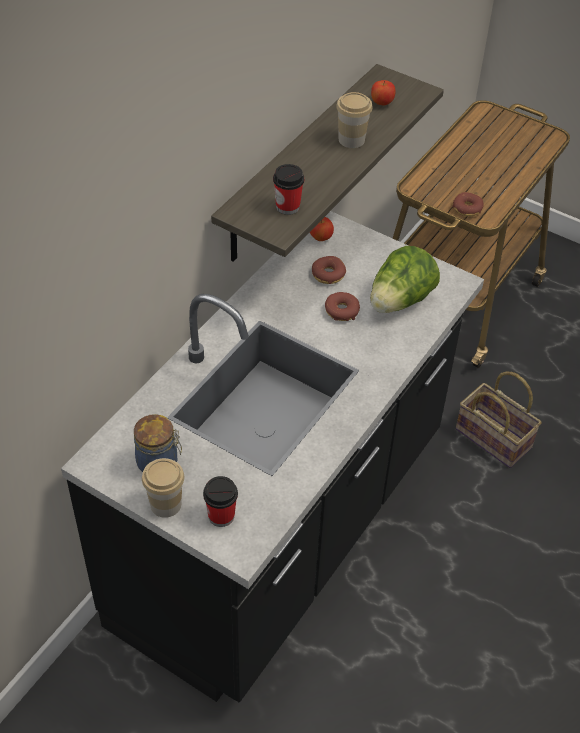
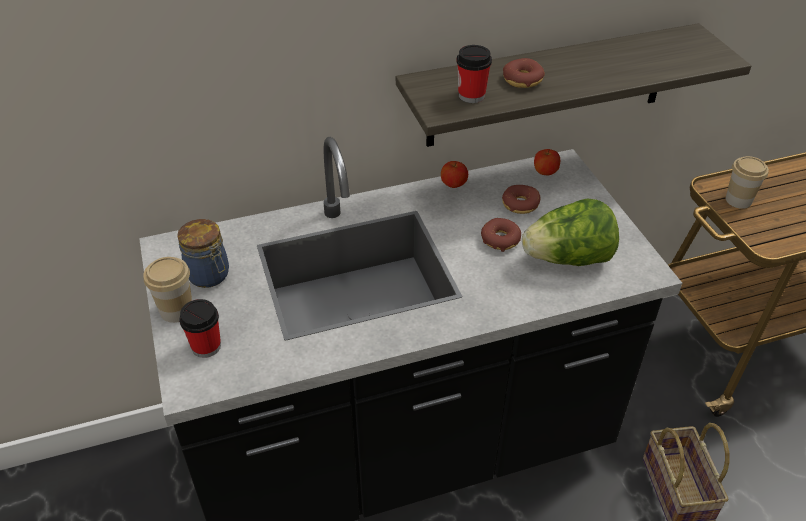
camera: 40 degrees right, 5 degrees down
cup [336,92,373,148] -> cup moved to [726,156,769,209]
apple [371,80,395,105] -> apple moved to [441,161,468,188]
donut [452,192,484,217] -> donut moved to [503,58,545,88]

